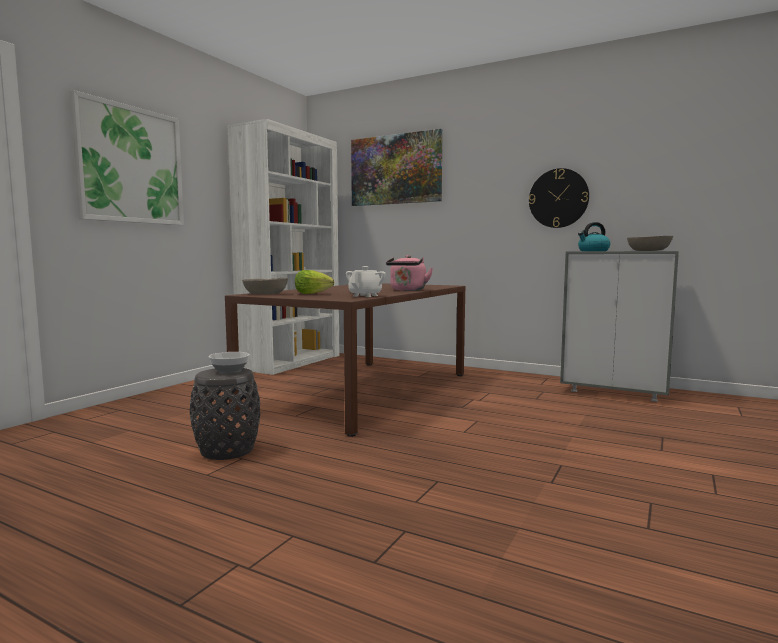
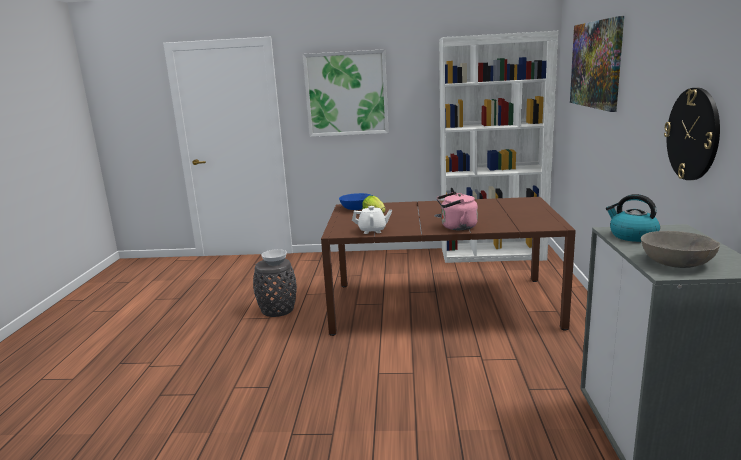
camera: 65 degrees right, 10 degrees up
grey bowl [242,278,288,294] -> blue bowl [339,193,373,210]

